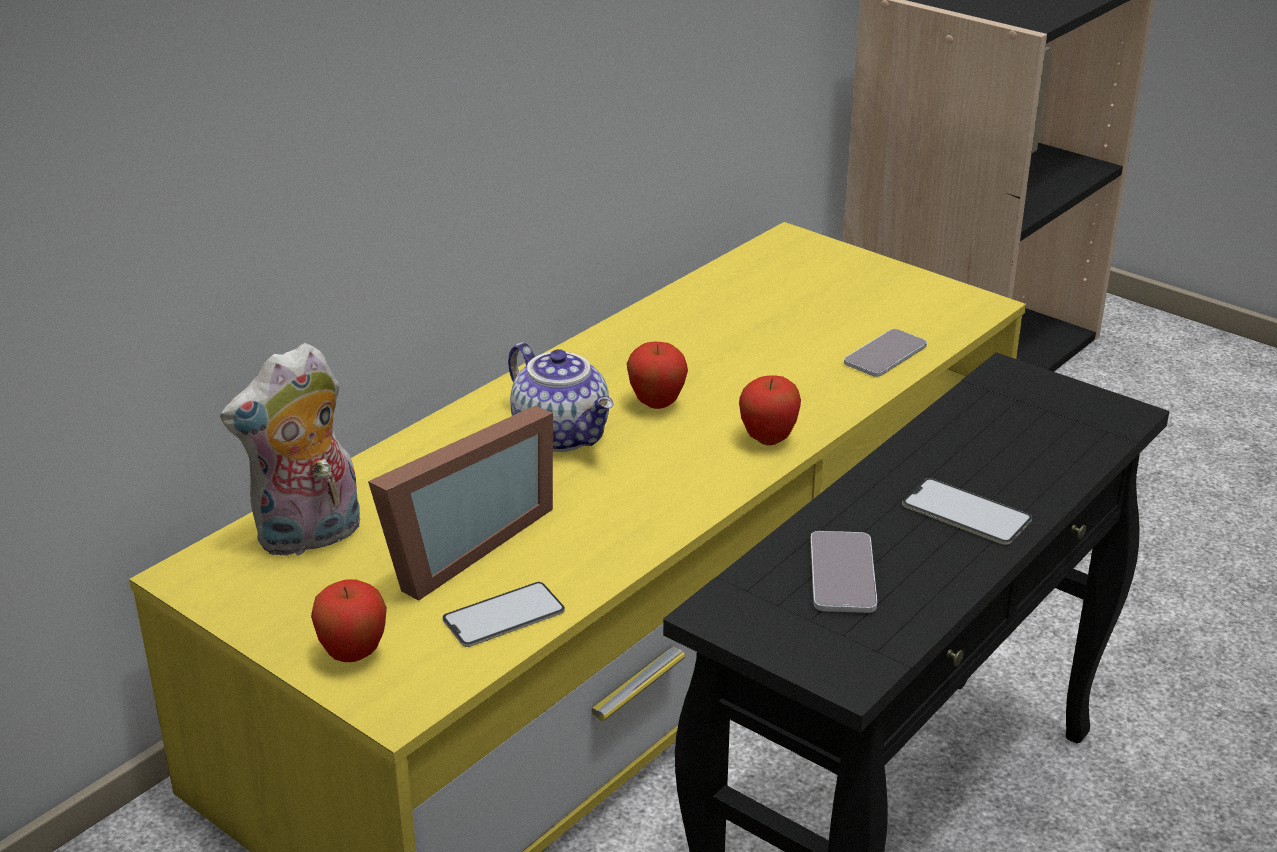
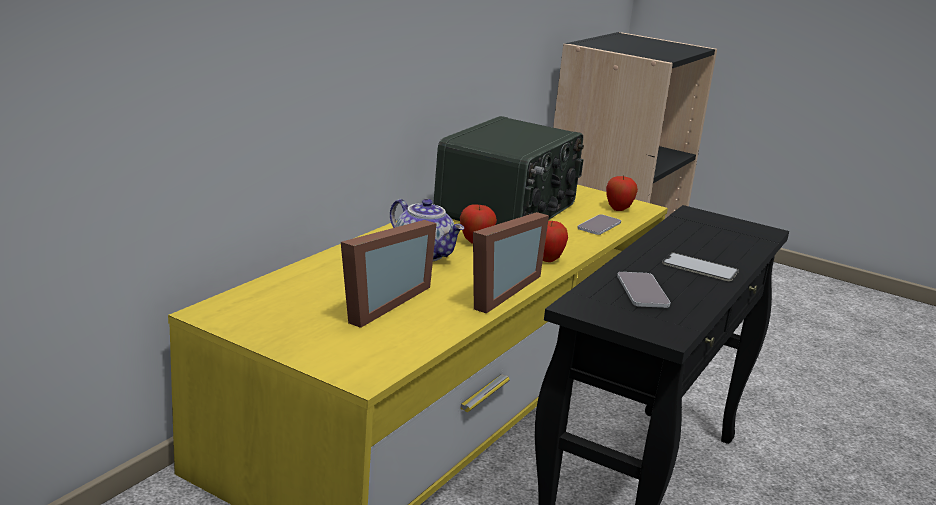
camera: 10 degrees left, 10 degrees down
plush toy [220,343,360,558] -> none
apple [311,579,387,662] -> apple moved to [606,175,638,211]
phone [442,582,565,647] -> none
none -> radio [433,116,584,225]
none -> picture frame [473,212,549,314]

